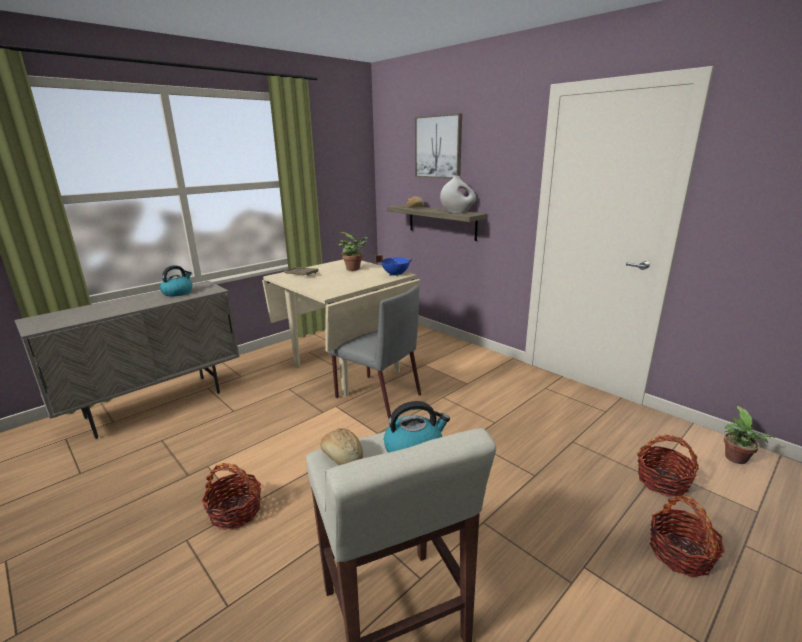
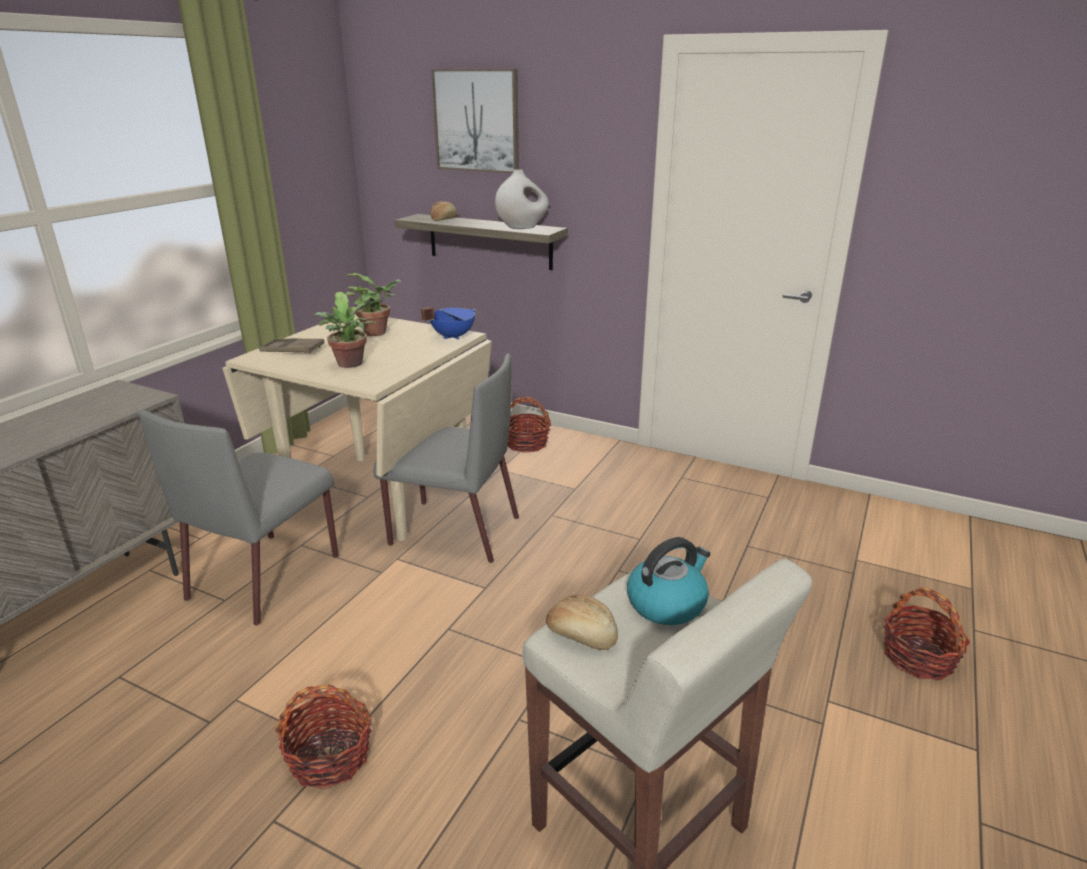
camera: 20 degrees left, 5 degrees up
kettle [160,265,192,297] -> none
basket [637,435,699,497] -> basket moved to [508,397,551,453]
potted plant [724,406,775,464] -> potted plant moved to [313,292,378,368]
none -> grey chair [138,410,339,626]

